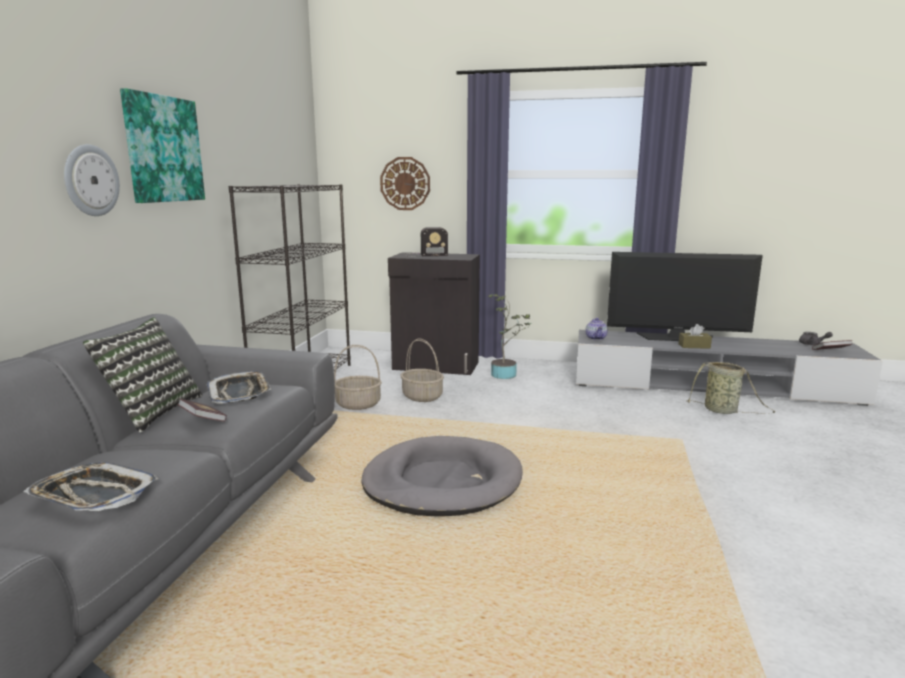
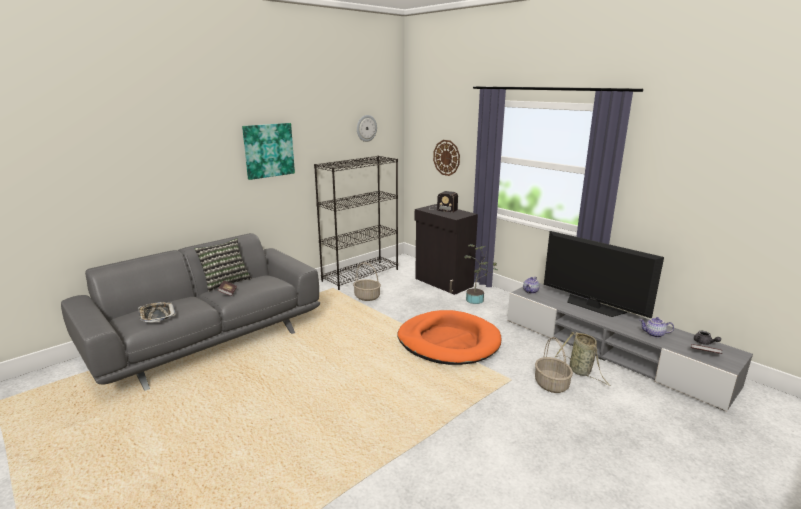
camera: 35 degrees right, 5 degrees up
wall clock [64,144,120,216] -> wall clock moved to [357,115,377,142]
tray [207,371,271,404] -> none
grey dog bed [361,436,523,516] -> none
basket [400,339,444,402] -> basket moved to [535,337,573,393]
brown tissue box [678,324,712,349] -> none
none -> orange dog bed [397,310,502,365]
none -> teapot [640,317,674,338]

